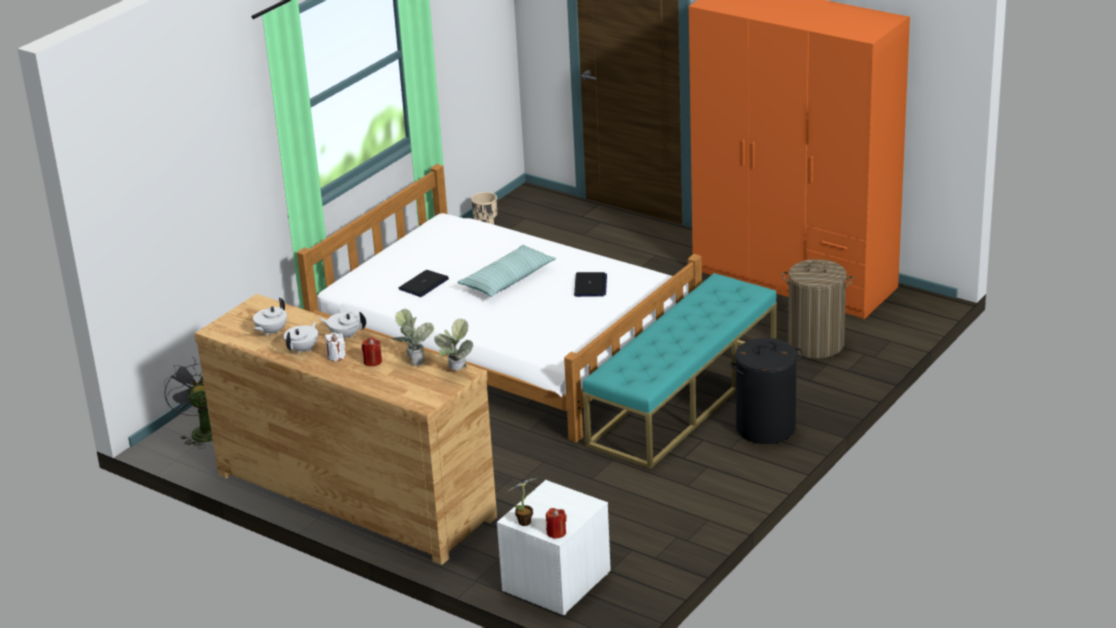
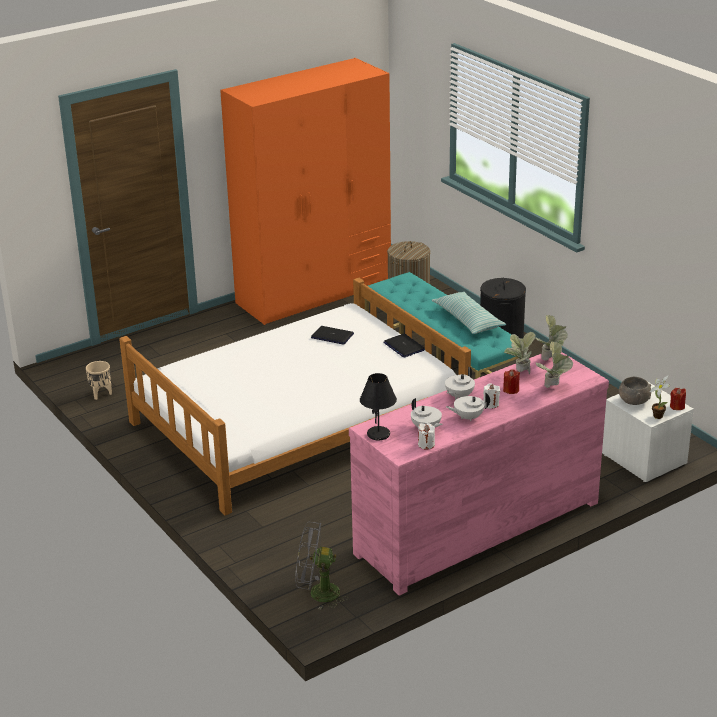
camera: 70 degrees left, 0 degrees up
brown dresser [194,294,497,565] -> pink dresser [349,352,609,595]
white teapot [284,322,318,354] -> white teapot turned 60 degrees counterclockwise [446,392,490,421]
laptop [398,270,449,297] -> laptop moved to [383,334,425,358]
pillow [458,245,556,297] -> pillow moved to [432,292,506,334]
none -> black table lamp [360,373,397,440]
none -> white candle [418,423,435,450]
none -> potted plant [536,342,573,388]
none -> grey bowl [619,377,651,405]

